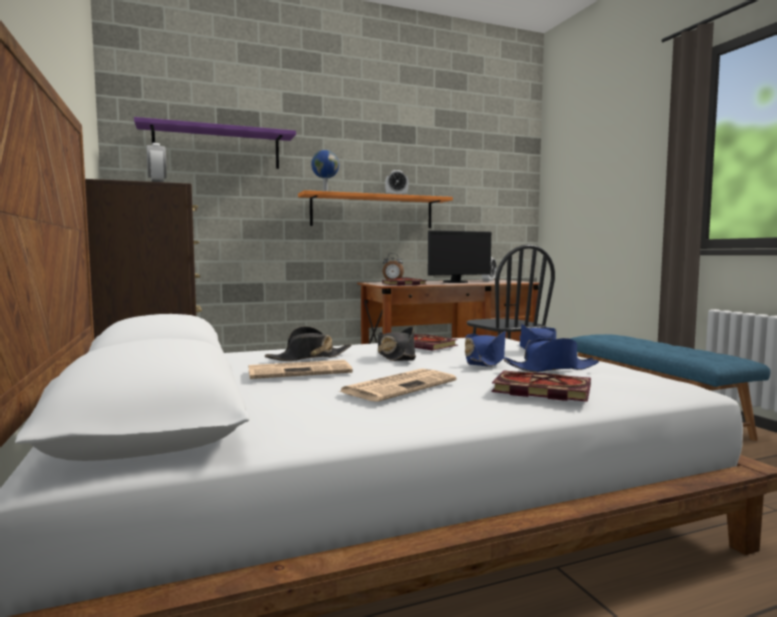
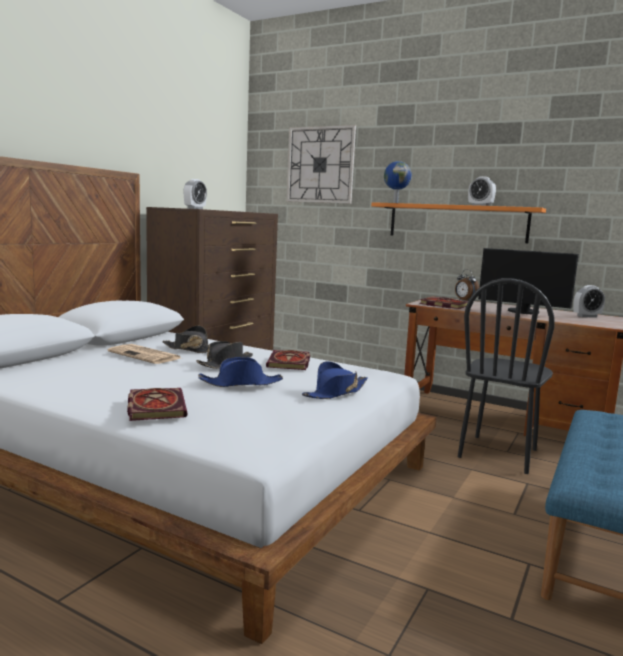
camera: 50 degrees right, 5 degrees up
purple shelf [134,117,296,169] -> wall clock [286,125,356,204]
newspaper [340,369,456,402] -> none
blue hat [503,338,599,372] -> none

